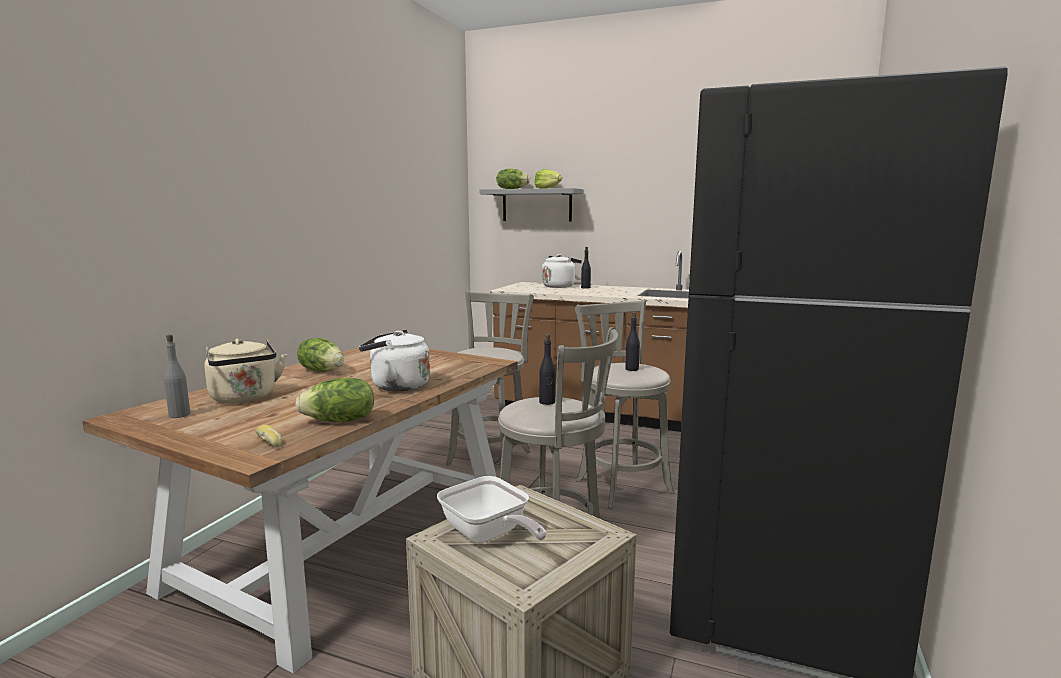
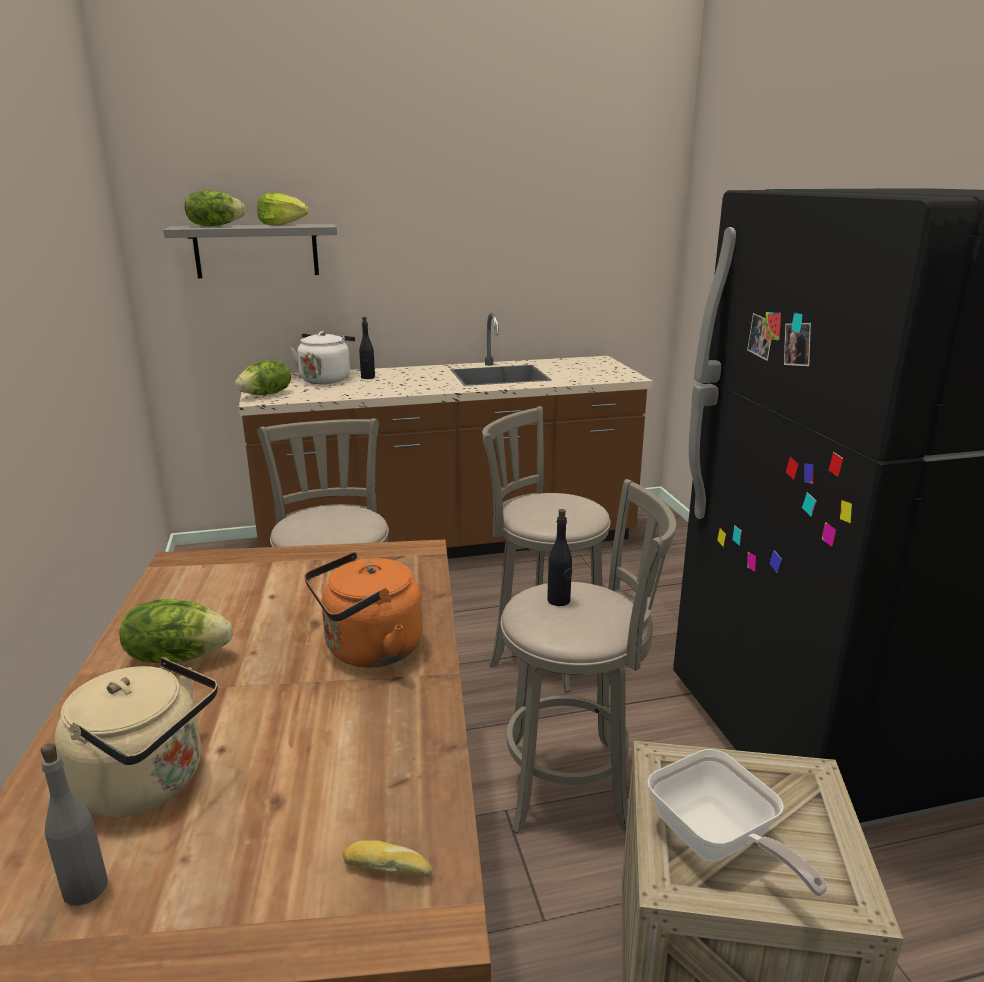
camera: 35 degrees left, 10 degrees up
lettuce [295,378,374,422] -> lettuce moved to [235,360,291,395]
white kettle [359,329,430,391] -> orange kettle [304,552,423,668]
frying pan [437,476,546,543] -> frying pan turned 45 degrees clockwise [647,749,828,896]
black bottle [625,313,640,371] -> none

